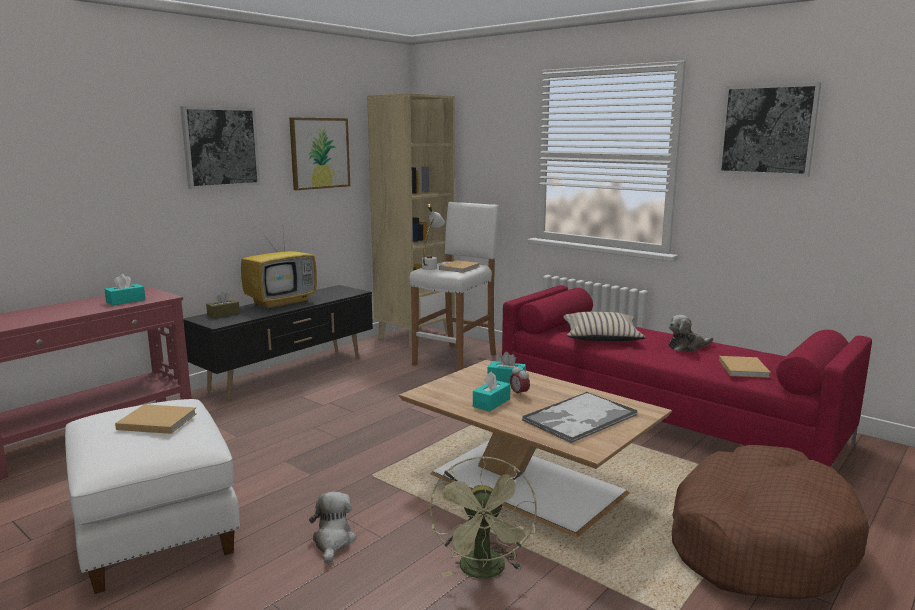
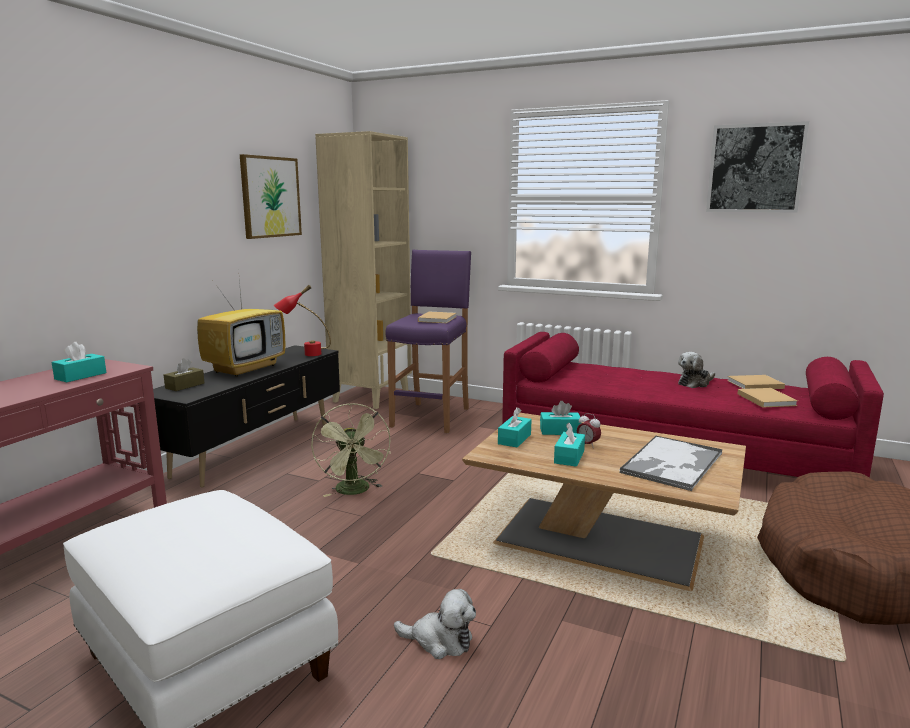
camera: 15 degrees left, 0 degrees up
beige book [115,404,197,434] -> beige book moved to [727,375,785,389]
picture [180,106,260,189] -> none
plush toy [309,491,356,564] -> plush toy turned 120 degrees clockwise [394,589,476,659]
white stool [409,202,500,371] -> purple stool [385,250,471,433]
white table lamp [422,204,445,270] -> none
green fan [430,456,537,579] -> green fan moved to [311,403,390,497]
beige pillow [563,312,646,341] -> none
none -> red table lamp [274,285,331,356]
none -> turquoise tissue box [498,407,531,448]

